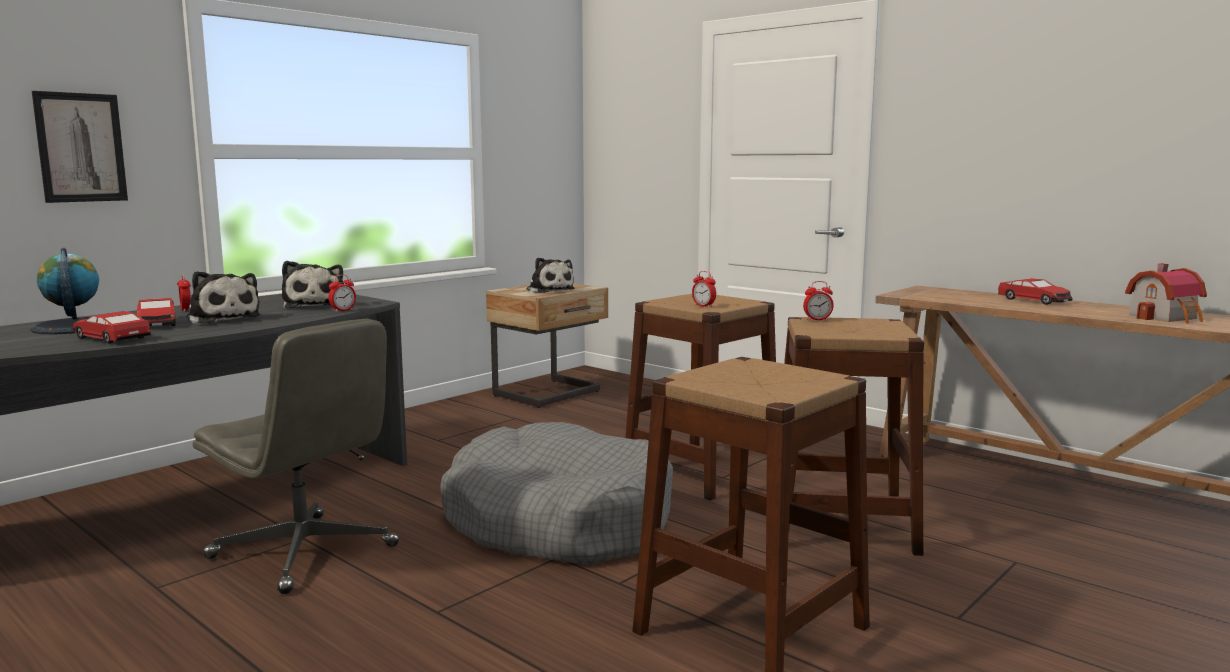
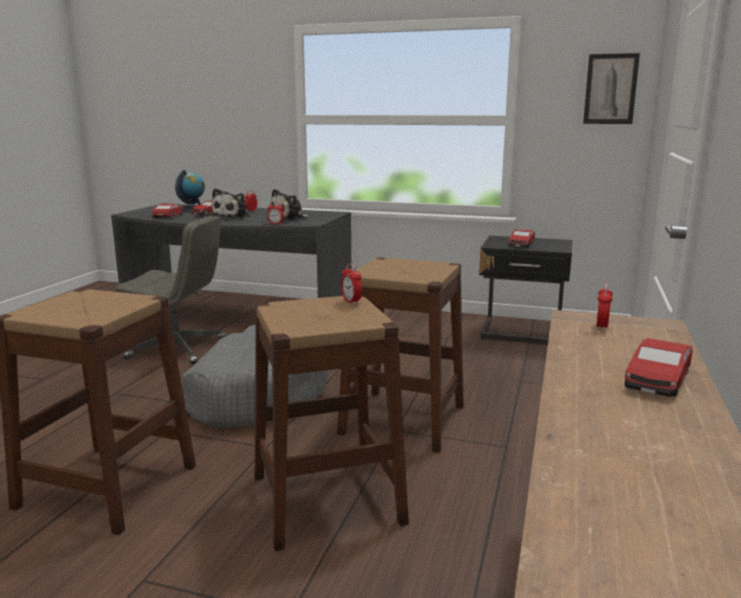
camera: 65 degrees right, 5 degrees up
picture [32,91,128,203] -> picture moved to [583,53,640,124]
grey office chair [192,319,399,594] -> grey office chair turned 90 degrees counterclockwise [115,216,226,364]
beige nightstand [486,283,608,408] -> black nightstand [479,236,572,345]
plush toy [527,257,574,293] -> toy car [508,229,535,248]
alarm clock [692,271,716,307] -> alarm clock moved to [596,283,613,331]
toy house [1125,263,1207,323] -> none

